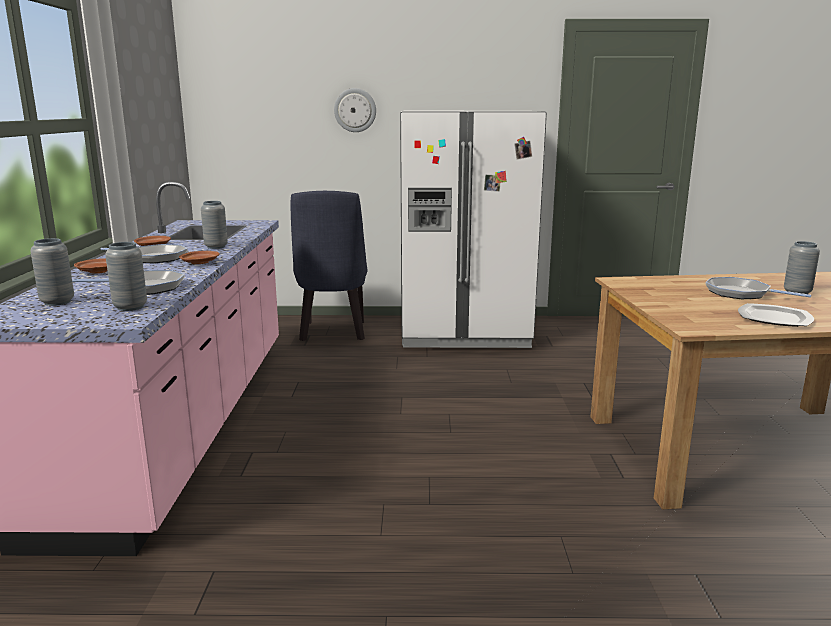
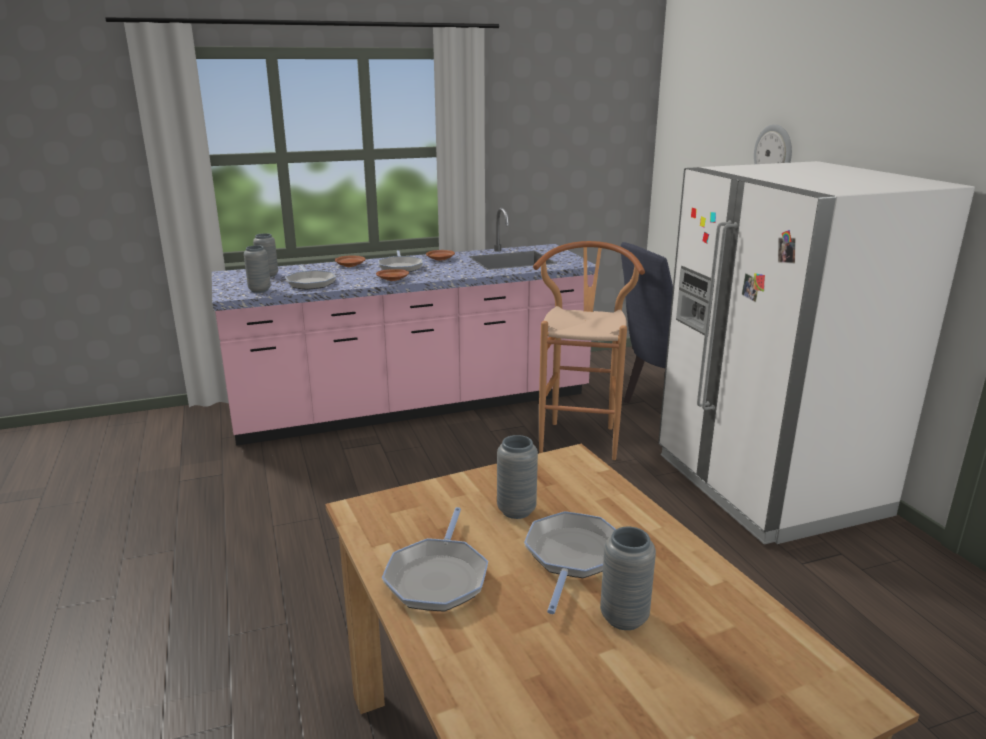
camera: 70 degrees right, 5 degrees up
grey vase [201,201,228,249] -> grey vase moved to [497,435,538,519]
plate [738,303,814,327] -> frying pan [382,507,488,612]
none -> brown stool [533,241,645,460]

